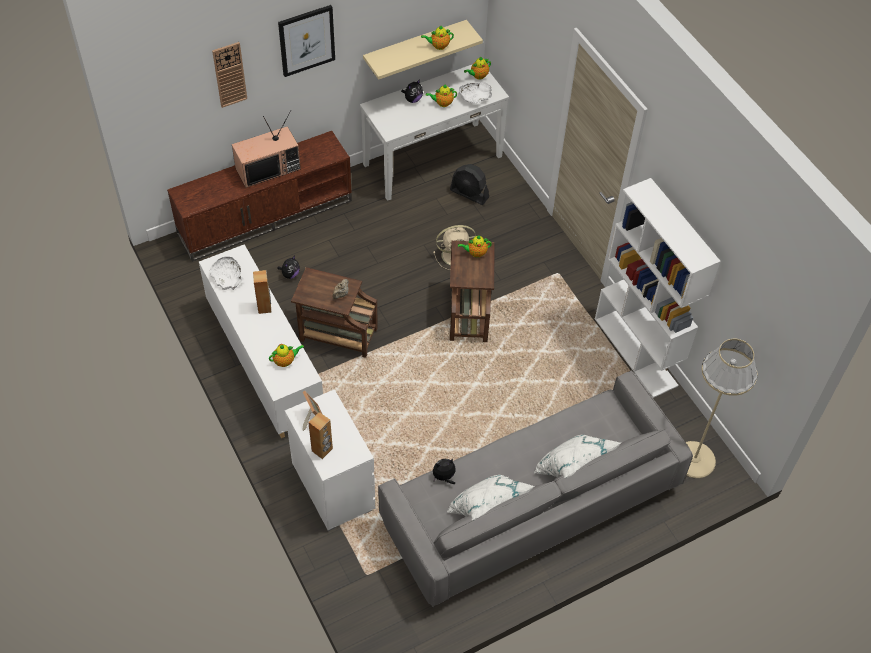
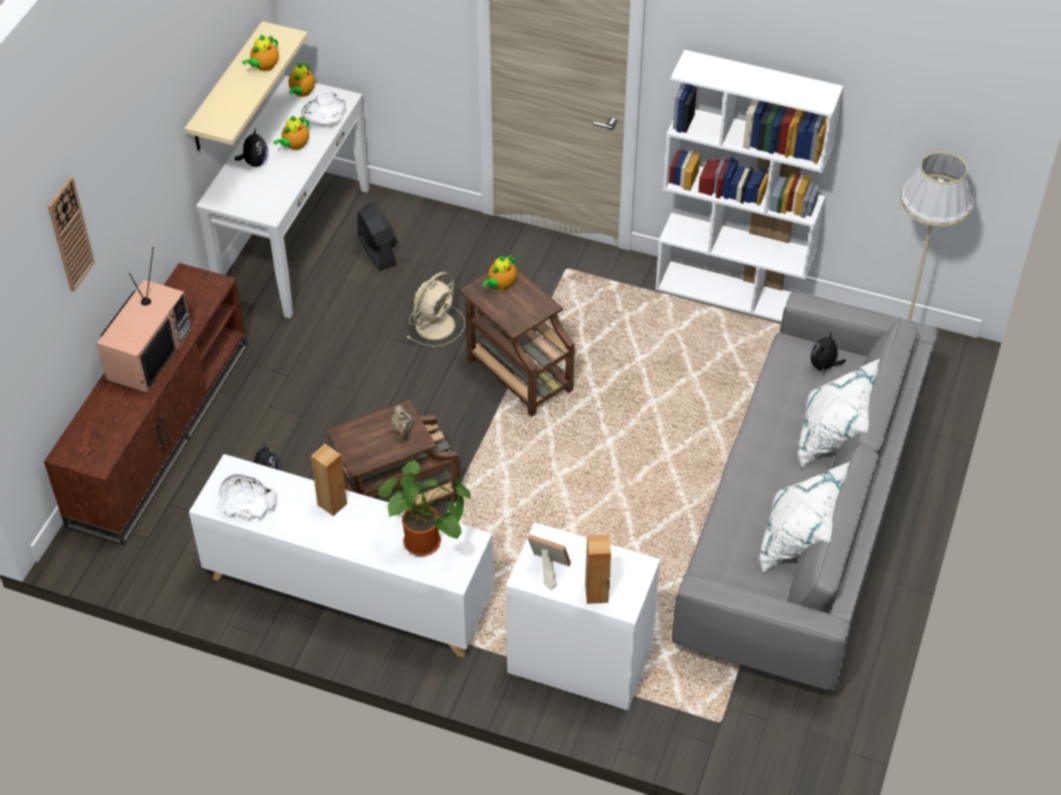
camera: 40 degrees left, 5 degrees down
teapot [269,344,304,367] -> potted plant [372,459,471,556]
picture [278,5,335,77] -> none
plush toy [433,459,456,484] -> plush toy moved to [810,331,846,373]
black fan [450,164,489,205] -> black fan turned 105 degrees counterclockwise [357,202,397,271]

